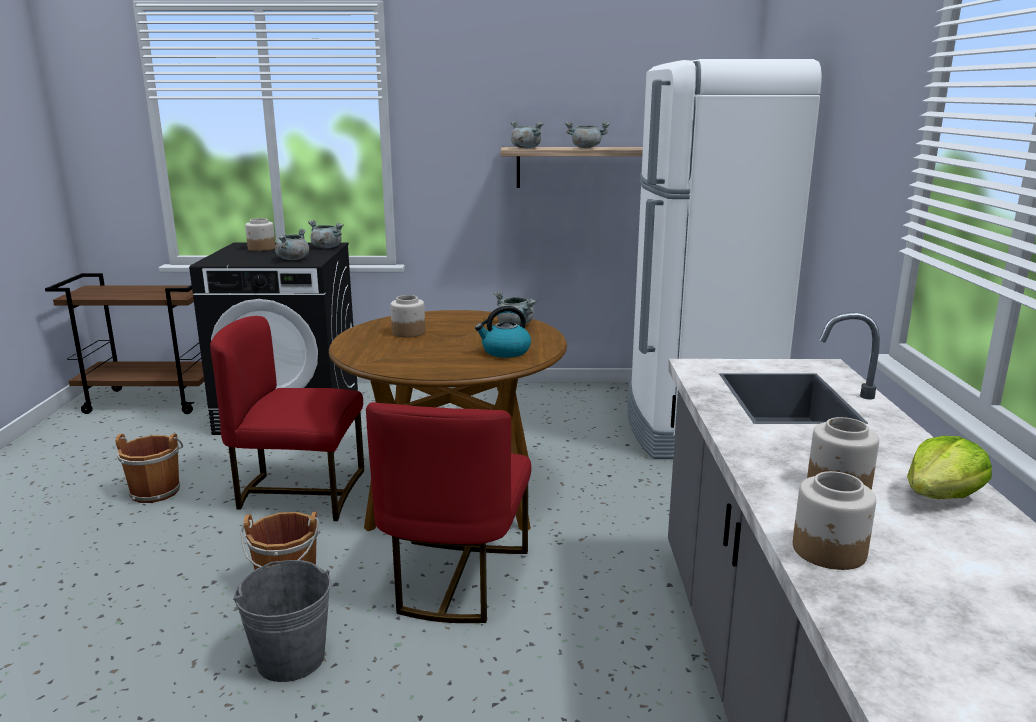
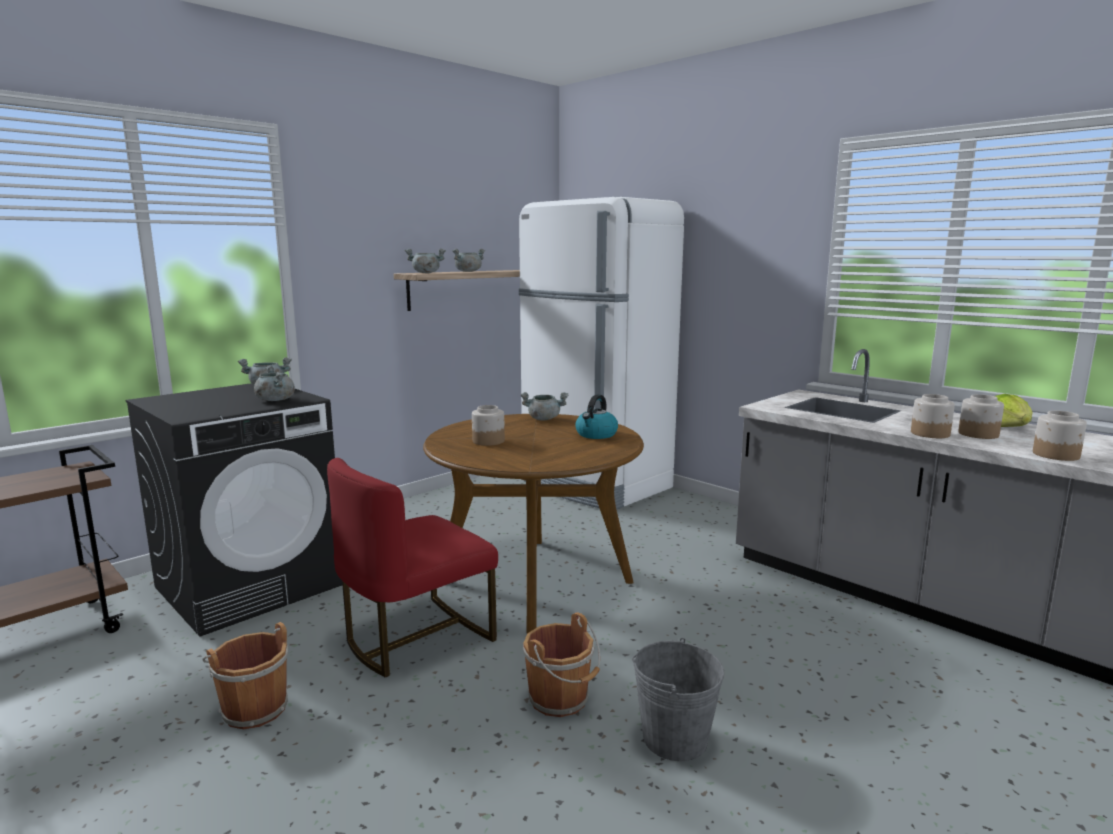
camera: 45 degrees left, 5 degrees down
jar [245,218,275,251] -> jar moved to [911,394,955,438]
red chair [366,402,531,623] -> none

